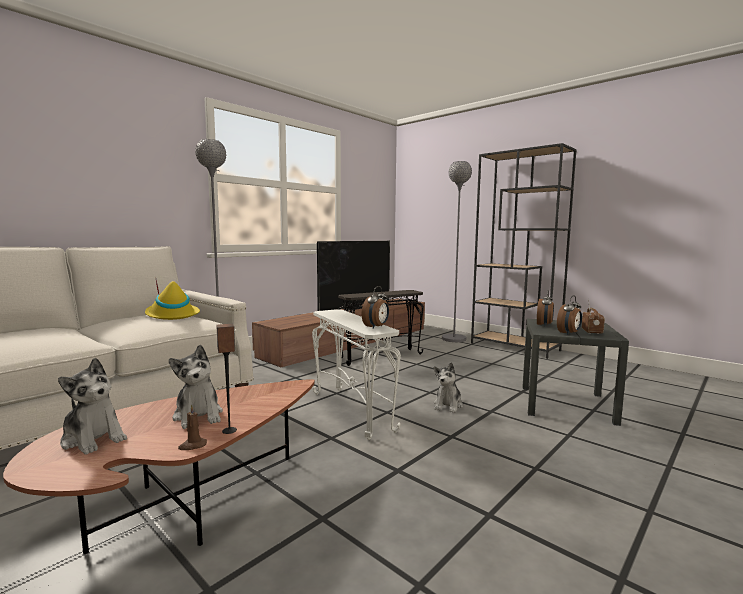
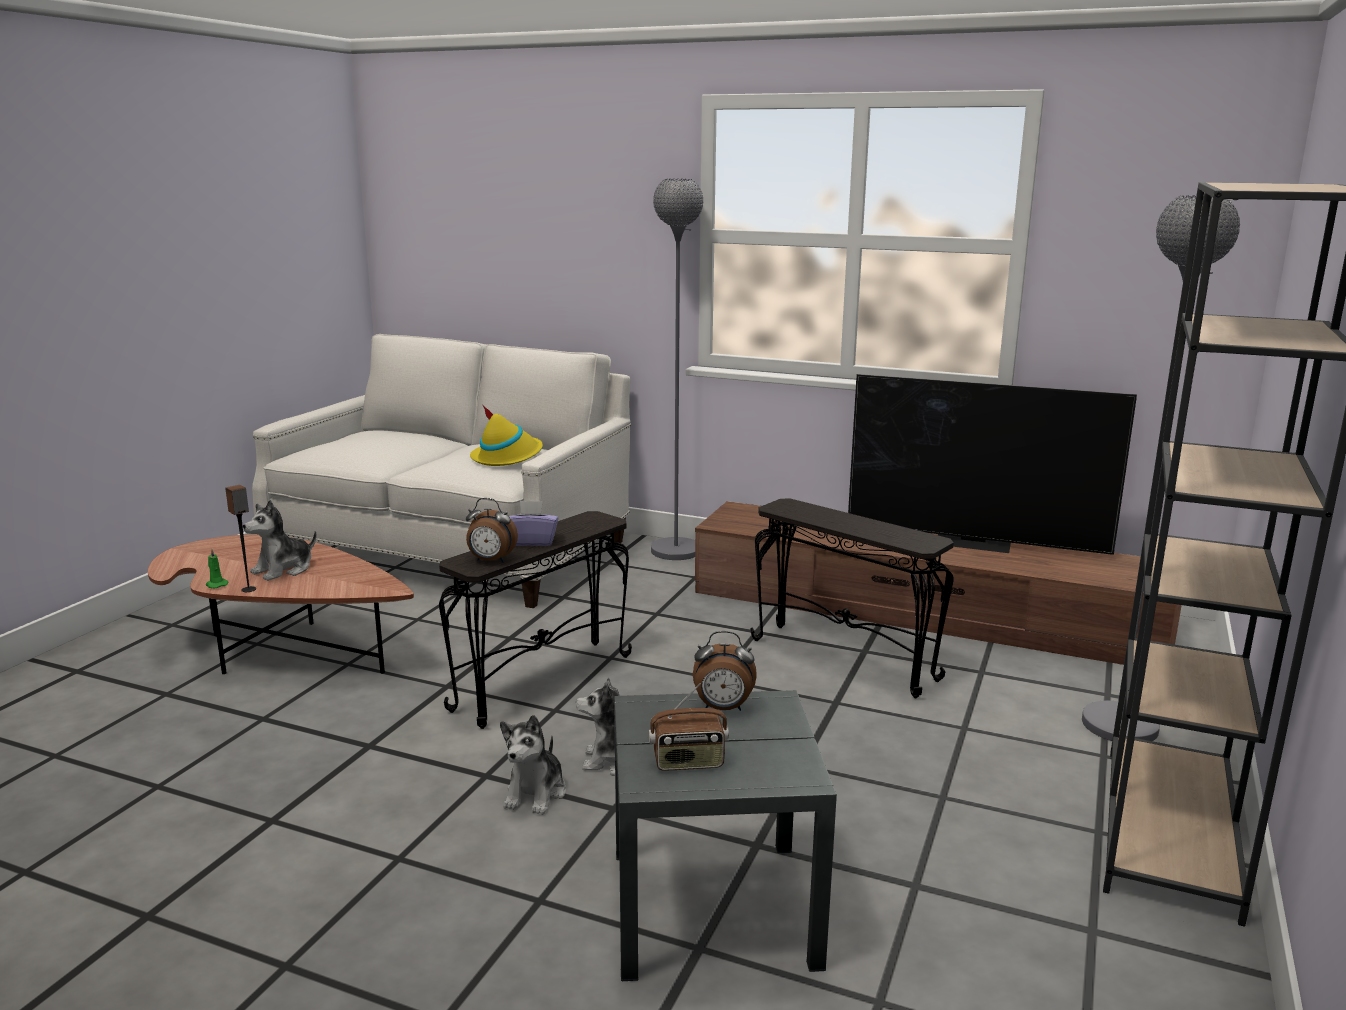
camera: 70 degrees right, 10 degrees up
plush toy [58,358,127,455] -> plush toy moved to [500,715,566,815]
brown candle [178,404,207,450] -> green candle [206,549,229,588]
white side table [312,309,401,440] -> black side table [439,511,632,729]
alarm clock [557,296,582,335] -> none
none -> purple tissue box [509,501,559,546]

